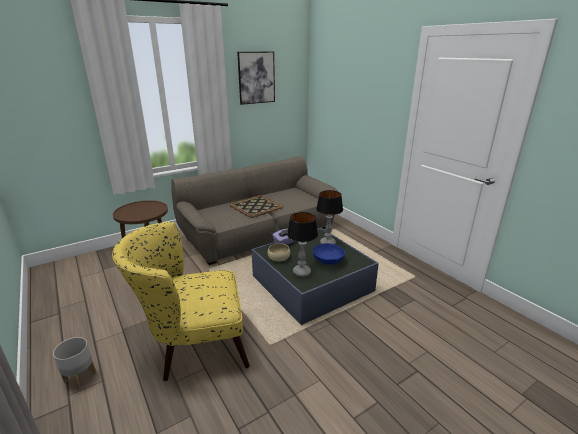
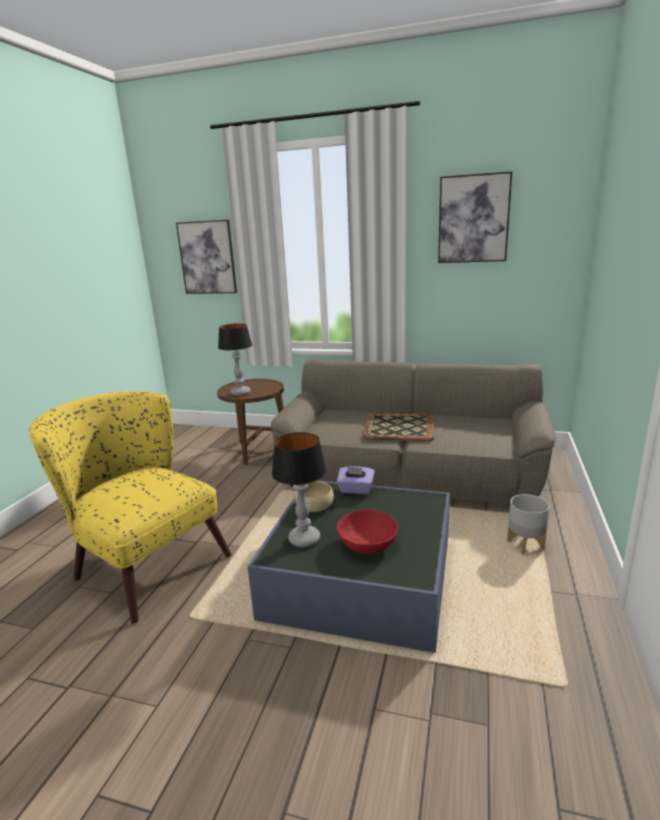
camera: 50 degrees right, 5 degrees down
grey planter [53,337,96,389] -> grey planter moved to [507,494,550,555]
blue bowl [313,243,345,265] -> red bowl [337,510,398,554]
table lamp [316,190,343,244] -> table lamp moved to [218,323,252,396]
none -> picture [176,220,237,294]

